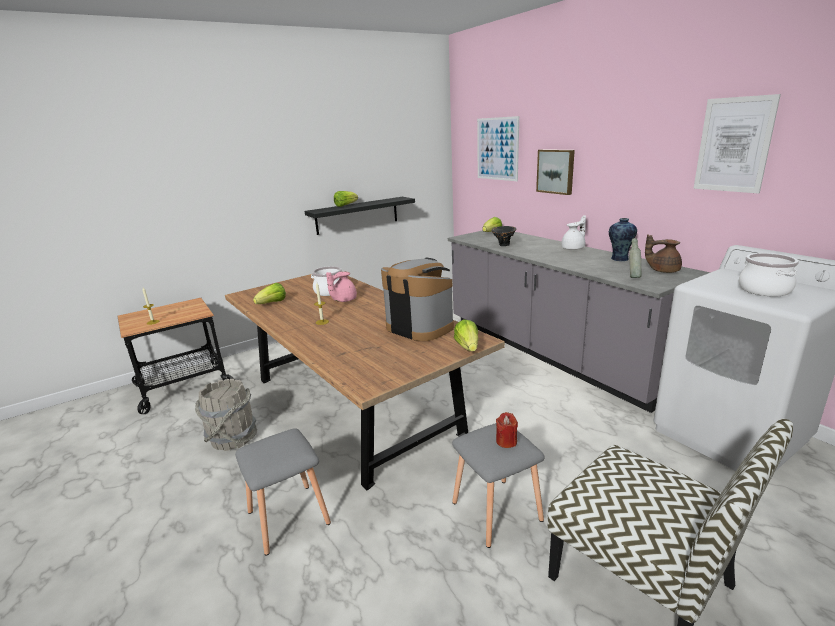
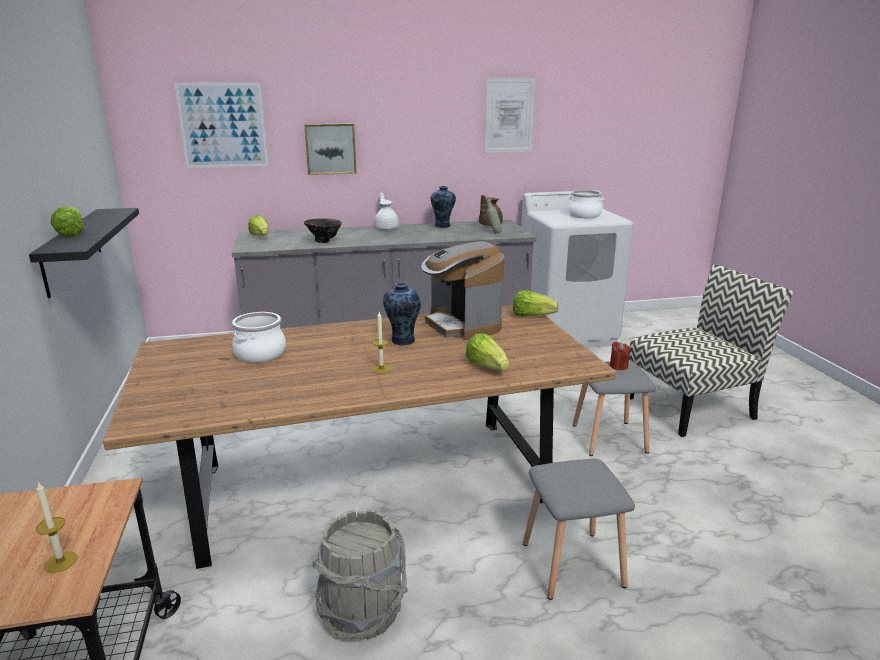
camera: 70 degrees left, 0 degrees up
lettuce [253,283,286,304] -> lettuce moved to [466,334,509,371]
pink teapot [326,271,357,302] -> none
coffee machine [381,257,454,341] -> coffee machine turned 90 degrees counterclockwise [421,241,504,340]
none -> vase [383,282,421,345]

